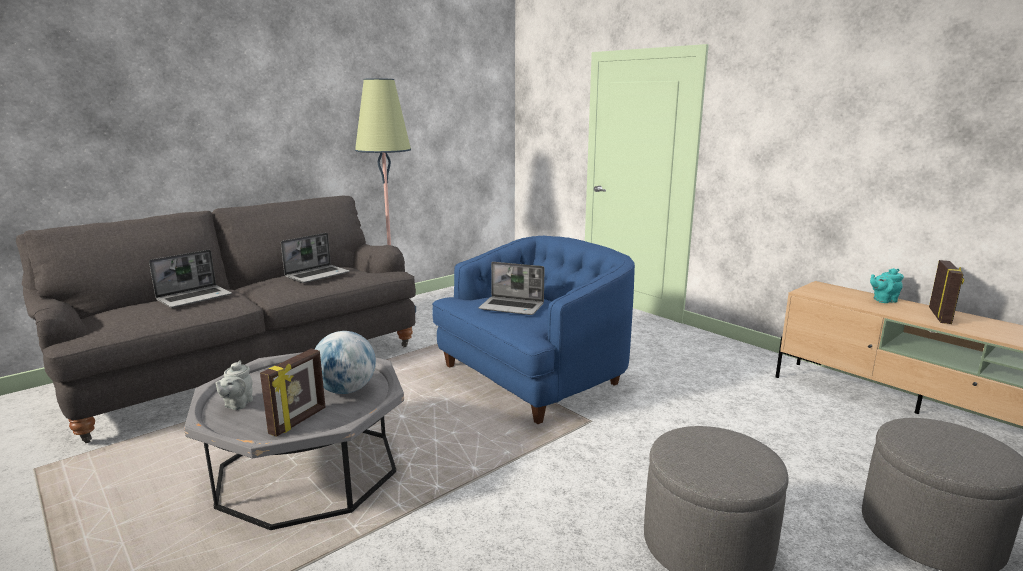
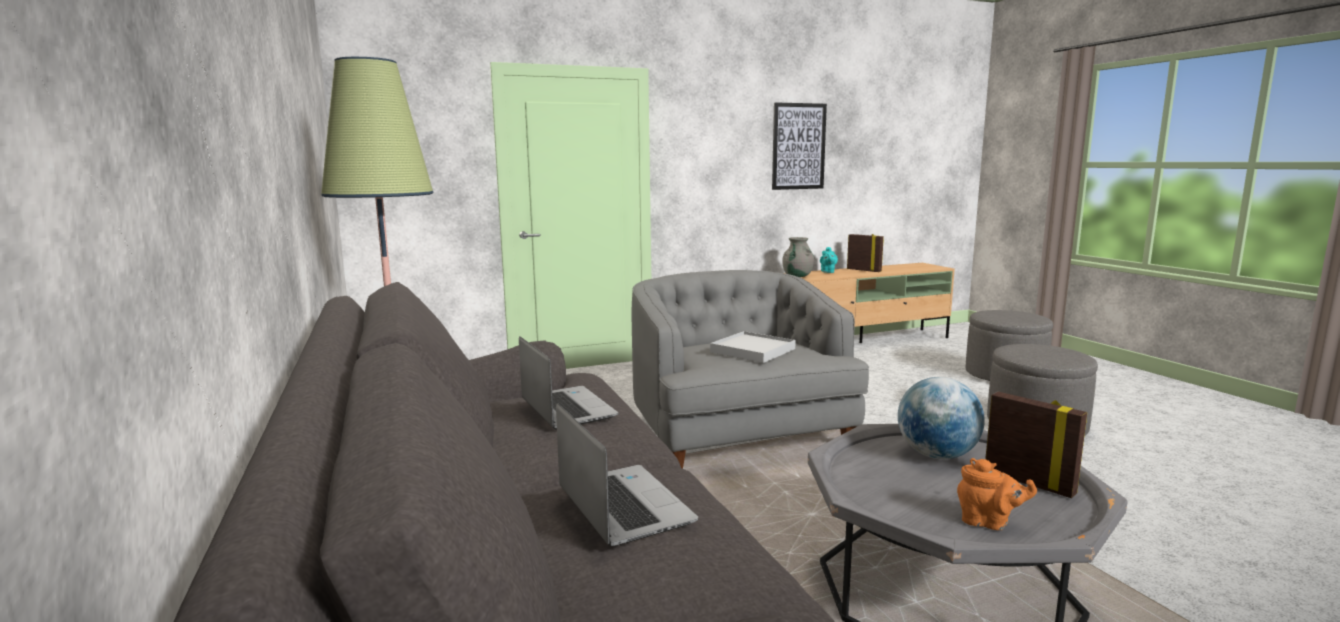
camera: 70 degrees left, 5 degrees down
grey teapot [215,360,253,410] -> orange teapot [957,458,1037,530]
blue armchair [432,236,635,424] -> grey armchair [632,270,869,468]
laptop [479,262,545,315] -> white tray [710,331,796,363]
none -> picture [772,102,827,190]
none -> grey vase [782,237,814,277]

